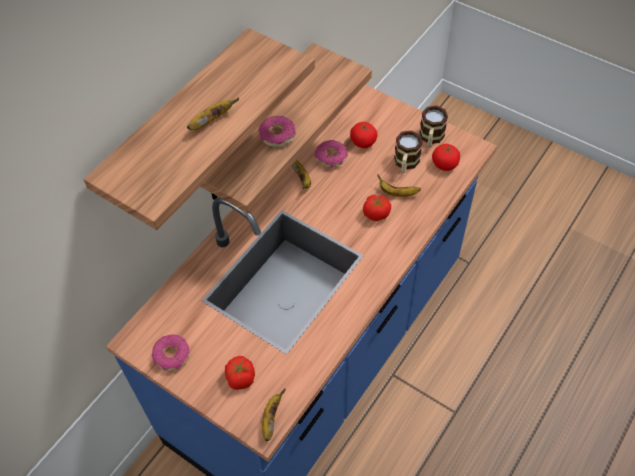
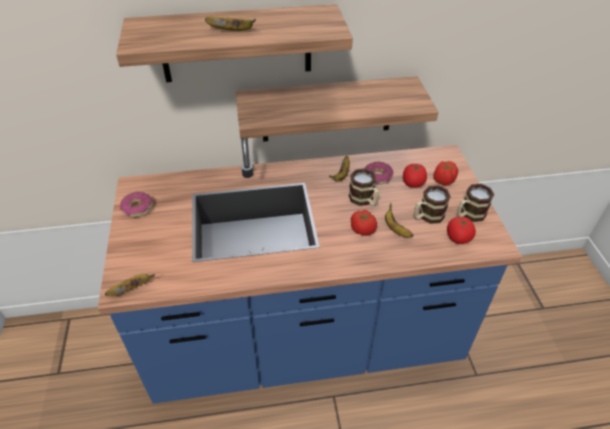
camera: 45 degrees right, 10 degrees down
tomato [225,356,255,390] -> tomato moved to [433,161,458,186]
donut [258,116,296,147] -> none
none -> mug [349,168,379,206]

